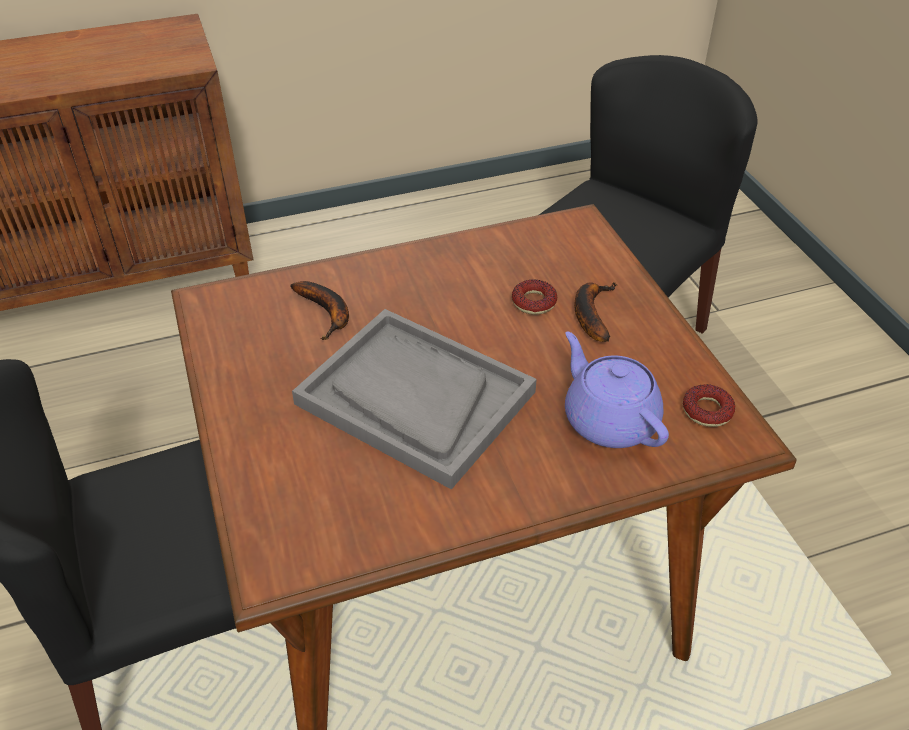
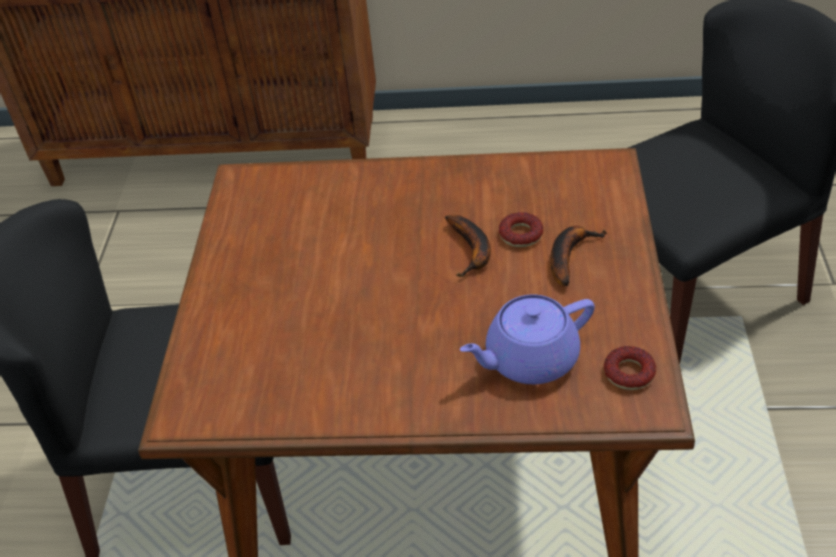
camera: 25 degrees right, 0 degrees up
banana [290,281,349,340] -> banana moved to [445,215,491,277]
grey tray [292,309,537,490] -> none
purple teapot [565,332,669,448] -> purple teapot turned 105 degrees counterclockwise [460,295,595,384]

